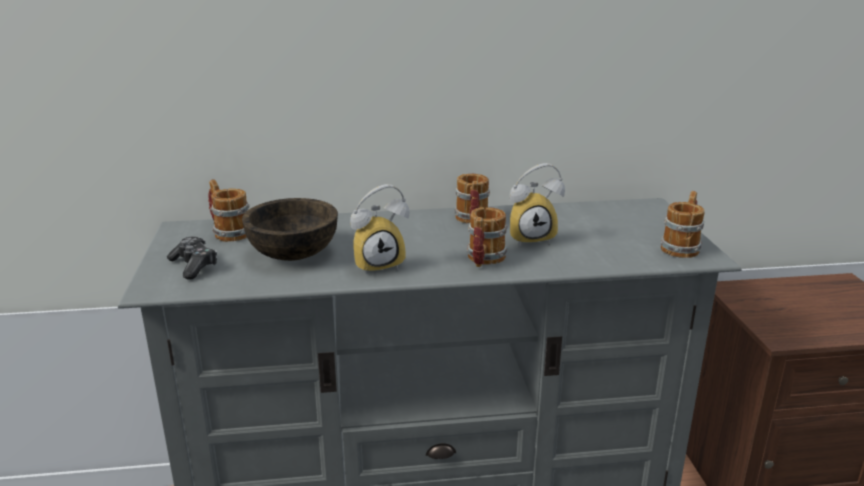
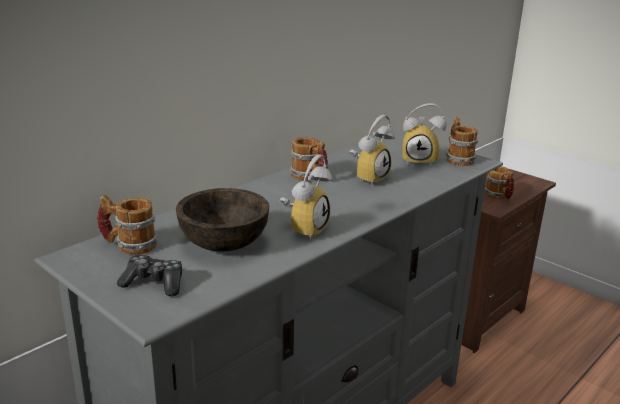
camera: 40 degrees left, 0 degrees up
mug [467,207,508,267] -> mug moved to [484,166,514,201]
none -> alarm clock [402,103,447,167]

